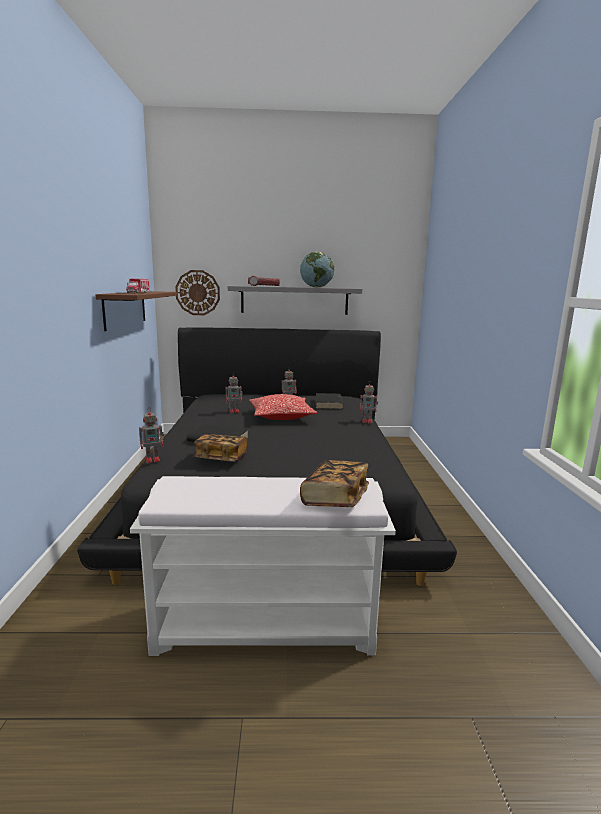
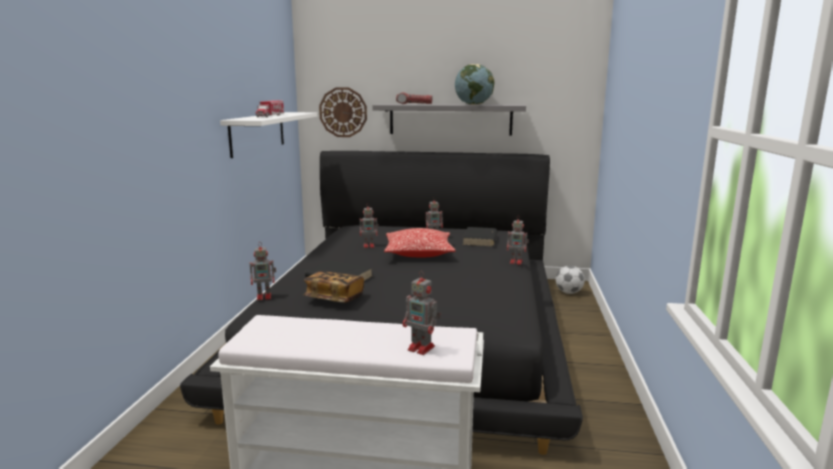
camera: 10 degrees right, 0 degrees up
brown shelf [95,291,177,331] -> white shelf [220,112,317,158]
book [300,460,369,507] -> toy robot [403,271,441,355]
none -> football [556,266,585,294]

